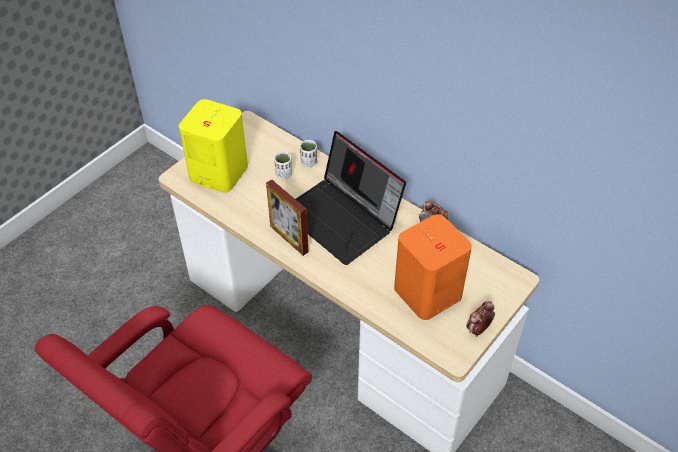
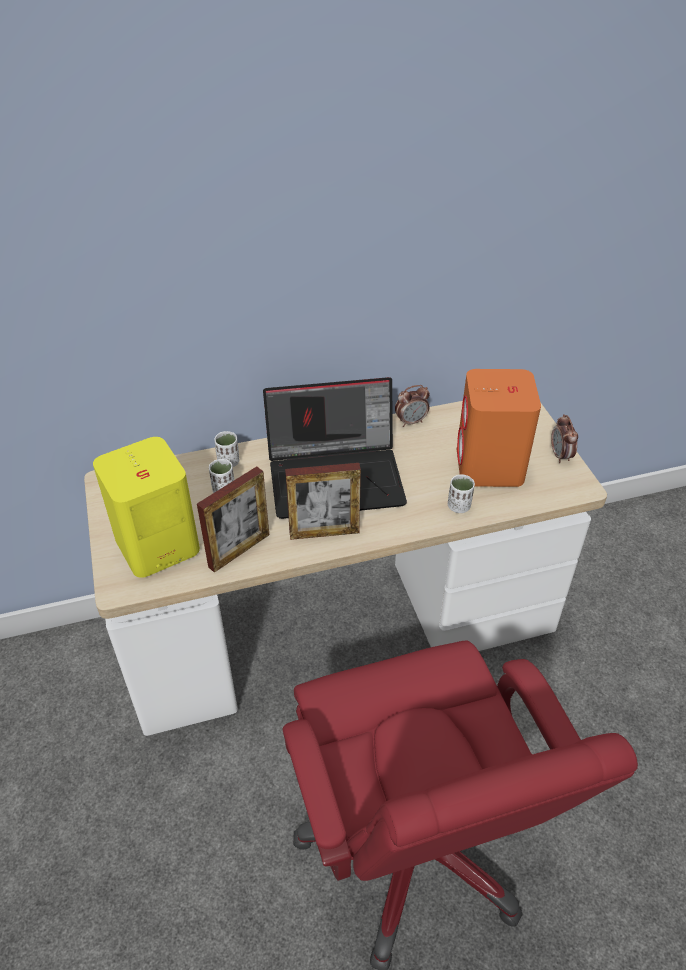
camera: 55 degrees left, 5 degrees down
none -> picture frame [197,466,269,573]
none -> white cup [448,474,475,513]

